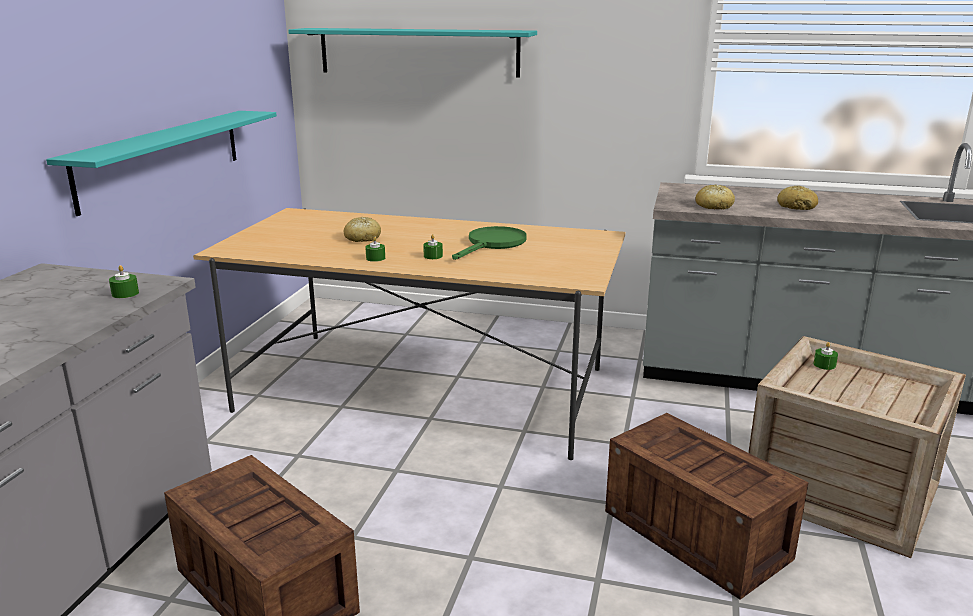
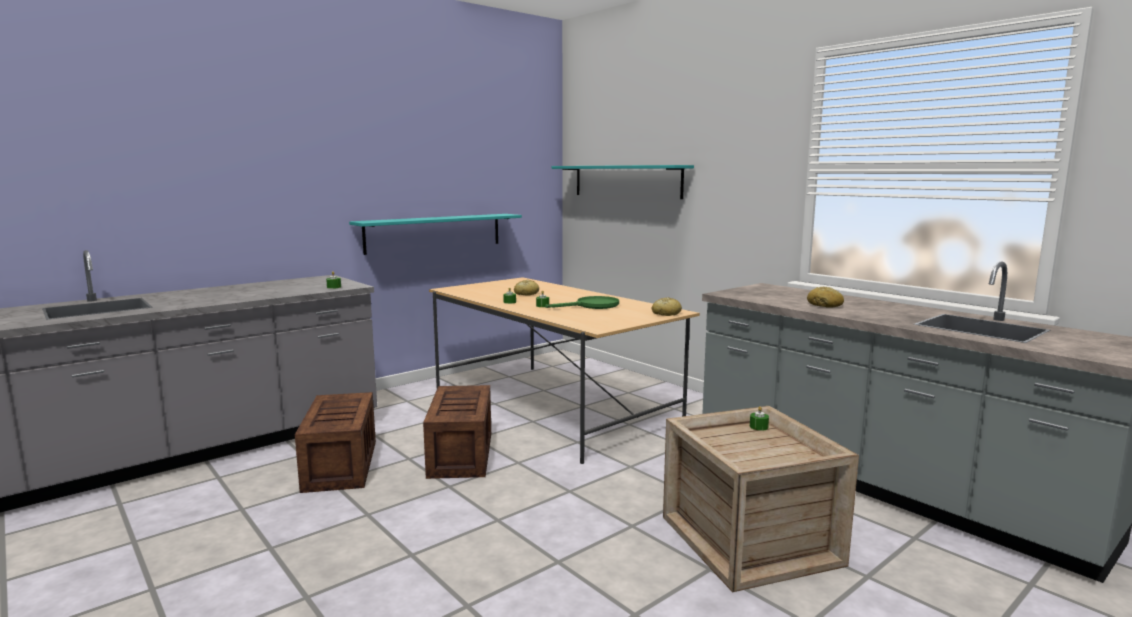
camera: 35 degrees right, 10 degrees down
crate [605,413,809,600] -> crate moved to [423,385,491,479]
bread [696,184,735,209] -> bread moved to [652,297,682,316]

